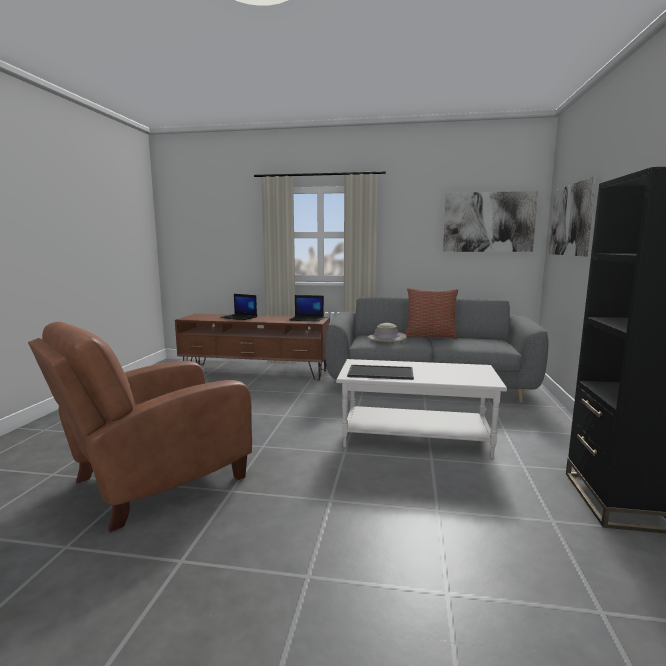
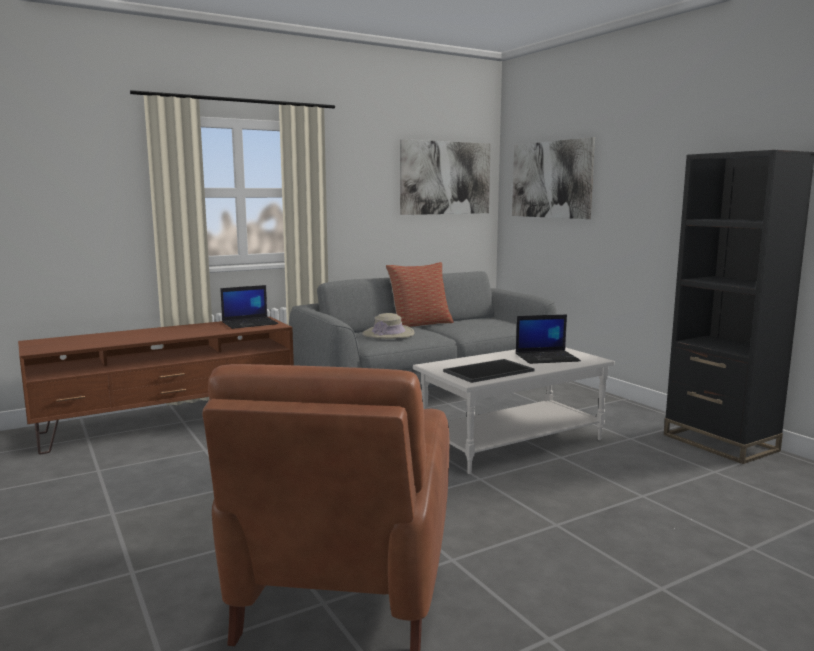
camera: 40 degrees left, 0 degrees up
laptop [220,294,257,320] -> laptop moved to [516,314,581,364]

